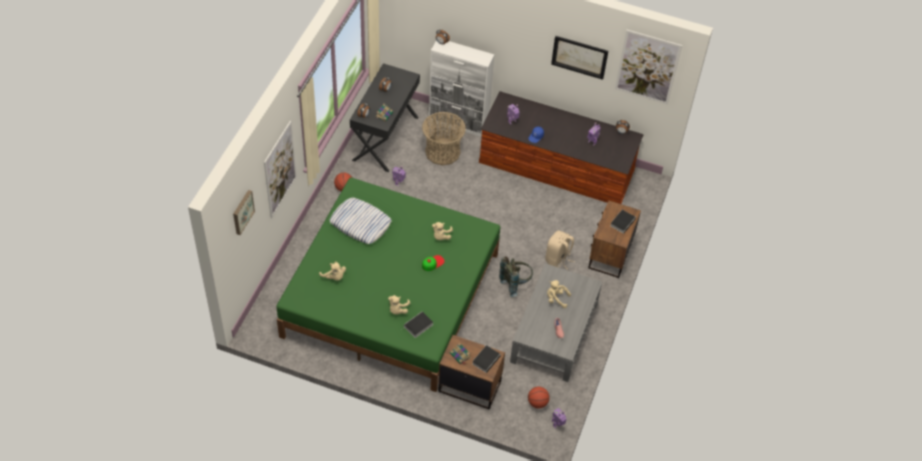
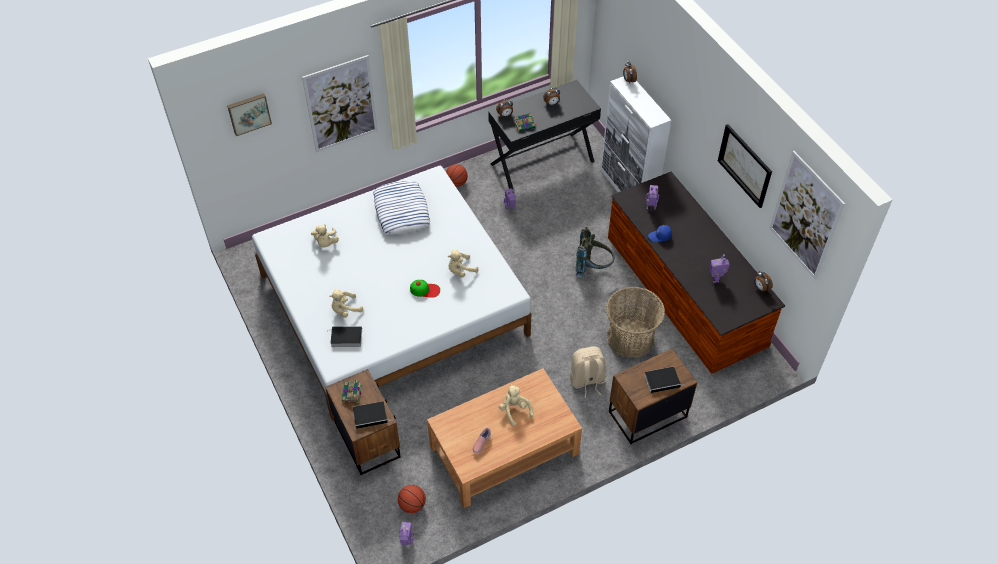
camera: 45 degrees right, 0 degrees up
green bed [276,178,500,392] -> white bed [252,166,531,421]
basket [422,112,466,166] -> basket moved to [606,287,665,358]
grey backpack [499,256,533,297] -> grey backpack moved to [575,227,615,278]
grey coffee table [510,263,602,382] -> brown coffee table [427,368,582,508]

